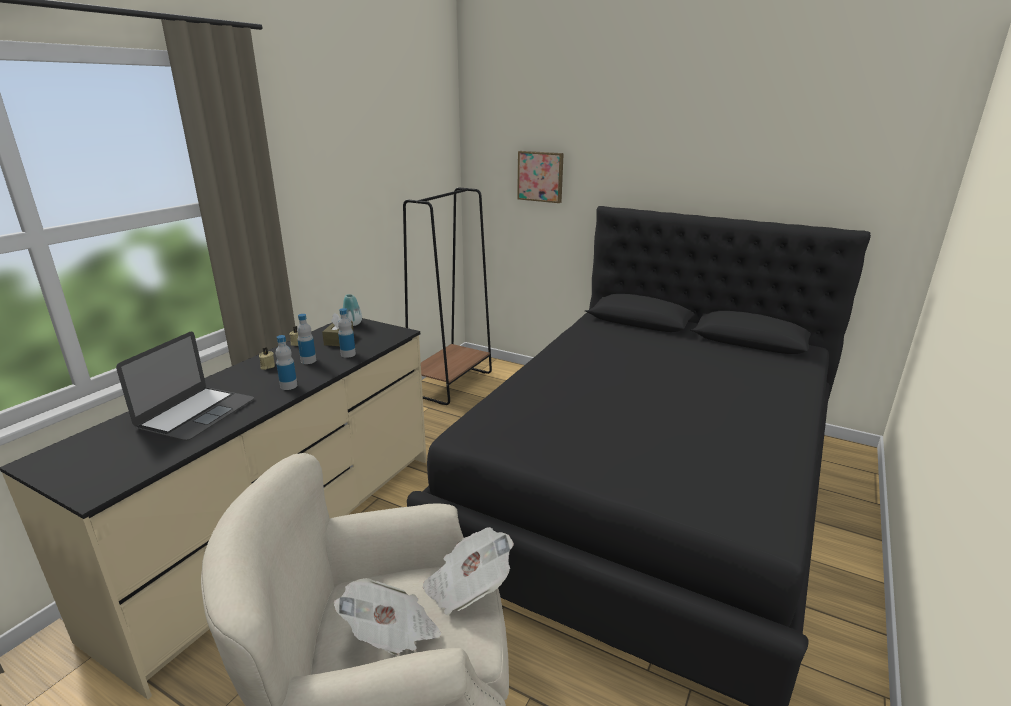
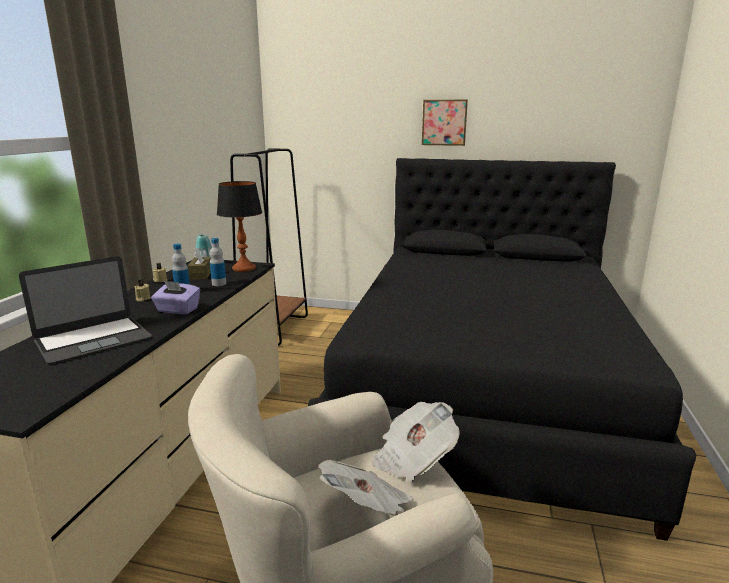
camera: 15 degrees left, 5 degrees down
laptop [116,332,254,440] -> laptop turned 45 degrees clockwise [19,256,152,364]
bottle [276,335,297,390] -> purple tissue box [151,280,200,314]
picture [517,151,564,203] -> picture moved to [422,100,468,146]
none -> table lamp [217,181,262,272]

